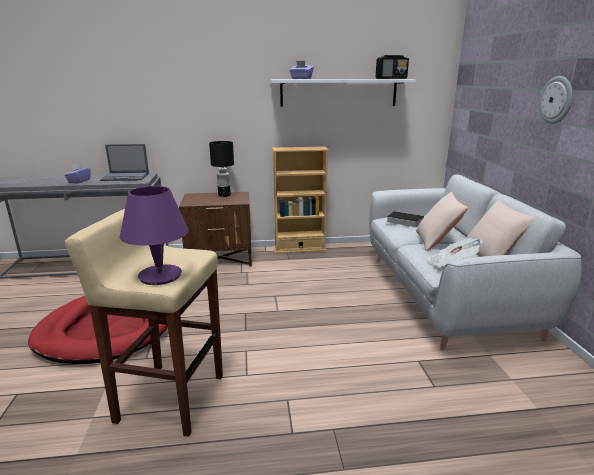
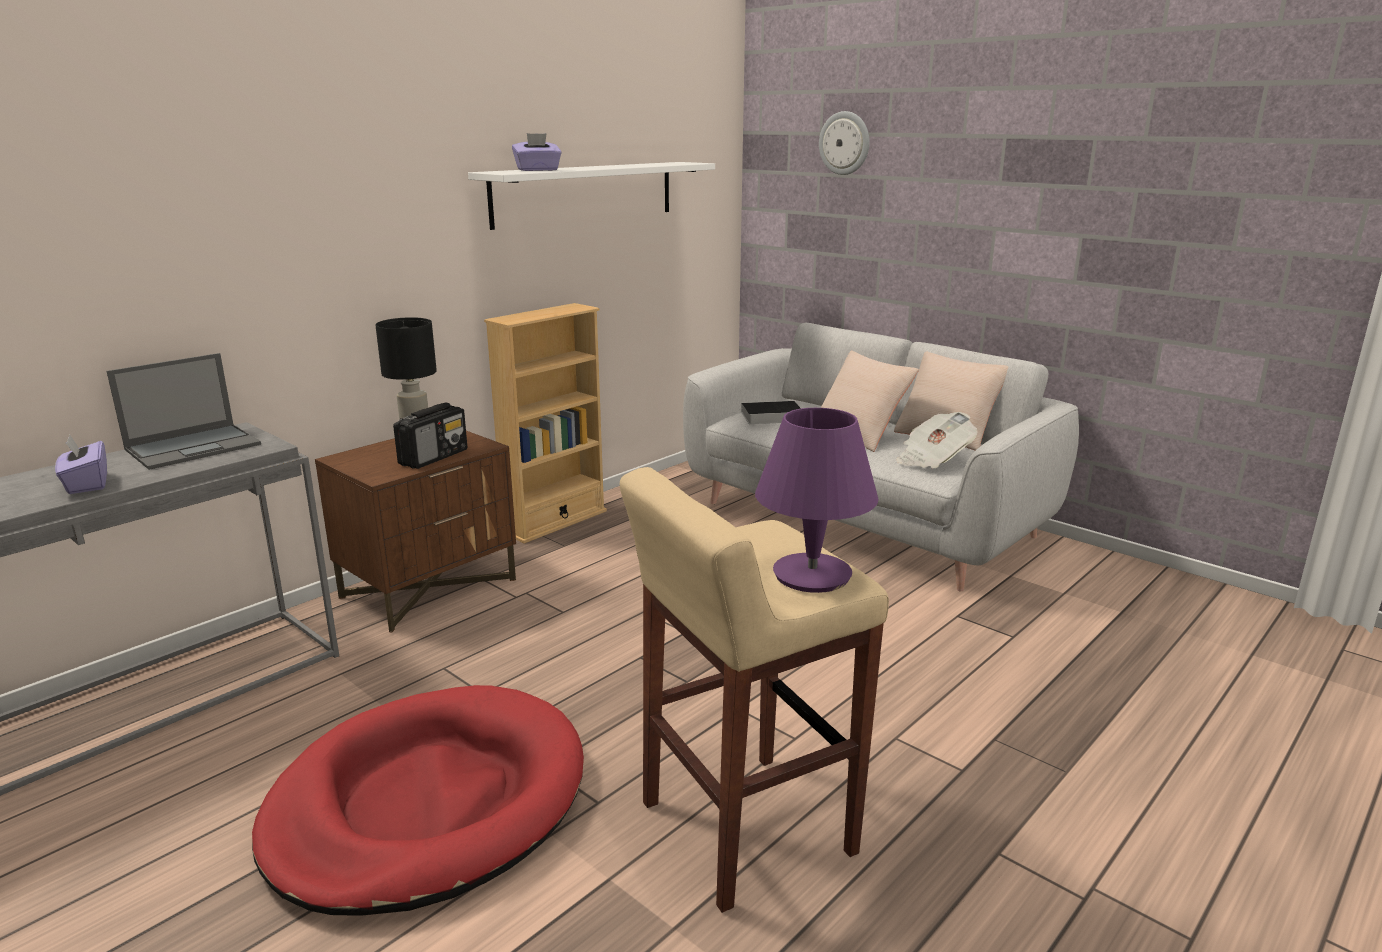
camera: 40 degrees left, 0 degrees up
radio [376,55,409,79] -> radio moved to [393,403,467,469]
wall clock [539,76,573,124] -> wall clock moved to [819,111,870,175]

